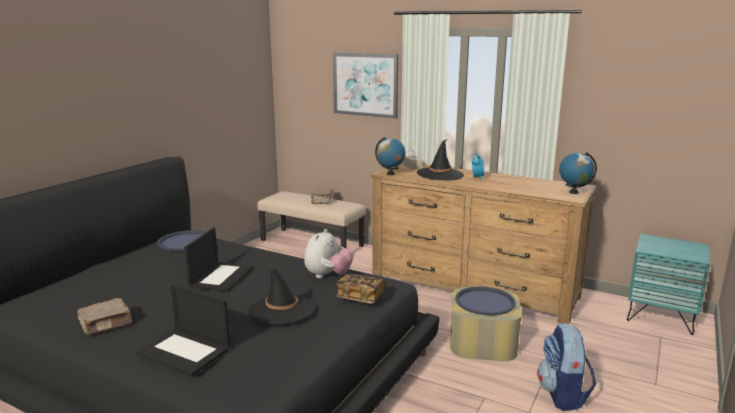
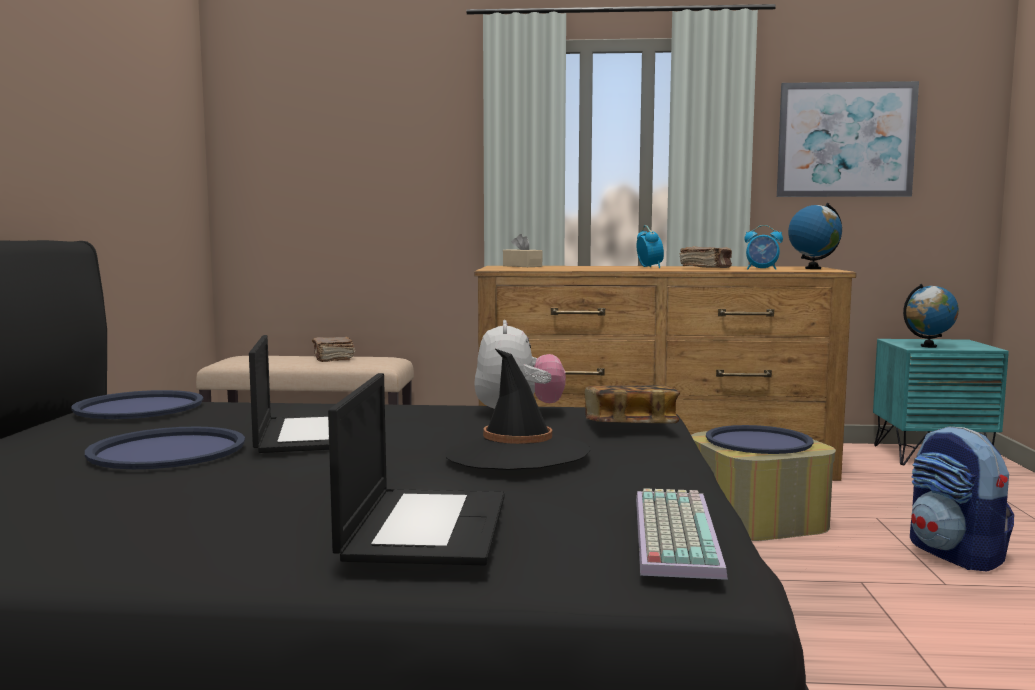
camera: 25 degrees left, 10 degrees down
brown book [77,298,132,335] -> brown book moved to [680,246,732,268]
laptop [136,285,231,376] -> laptop turned 90 degrees counterclockwise [328,373,505,565]
picture [333,53,398,119] -> picture moved to [777,81,919,197]
globe [375,137,406,175] -> globe moved to [903,284,959,348]
black hat [417,139,464,181] -> none
none -> blue tray [85,426,245,469]
none -> keyboard [636,488,728,580]
none -> alarm clock [744,225,783,270]

